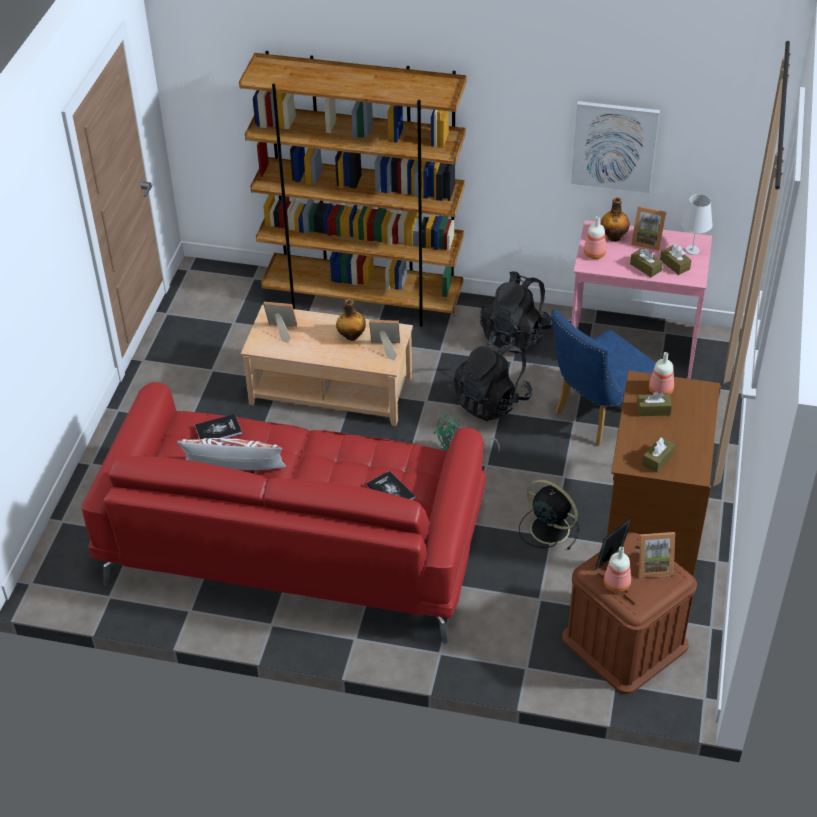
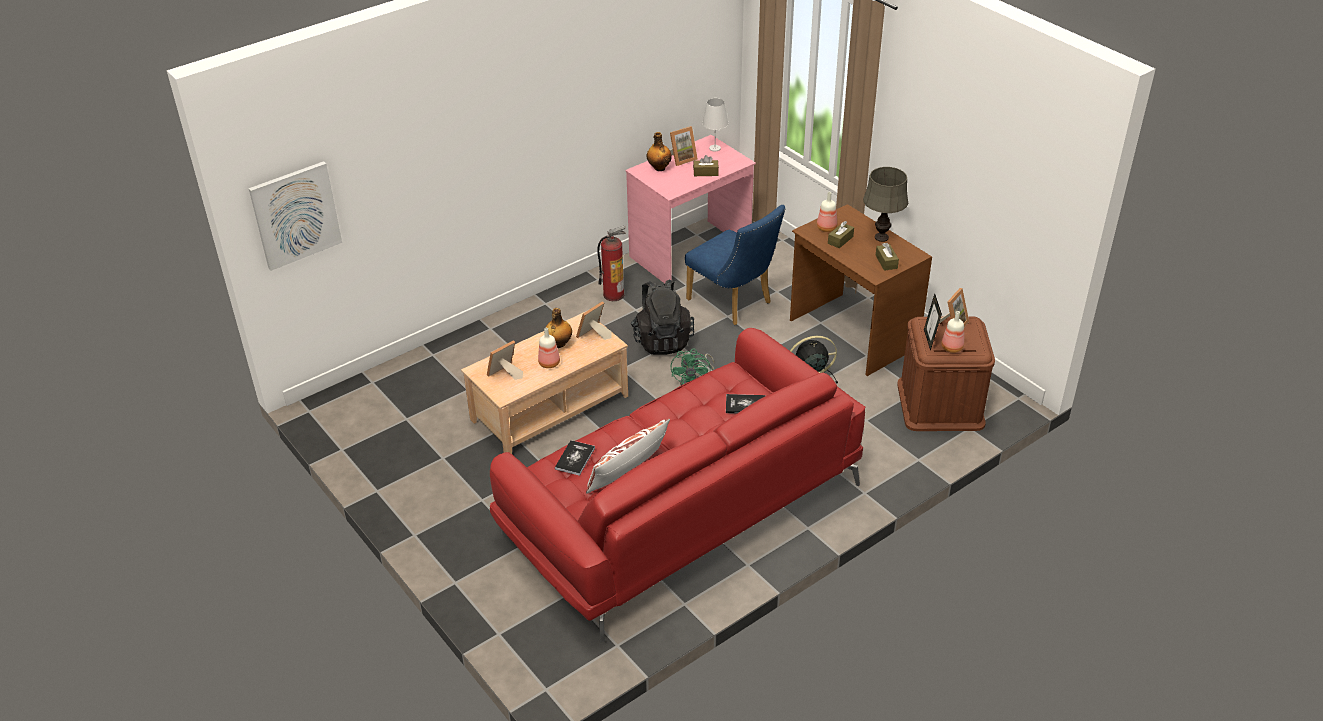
camera: 50 degrees left, 5 degrees down
brown bookcase [239,51,467,327] -> none
black backpack [480,271,553,354] -> fire extinguisher [597,226,626,301]
blue chair [551,309,656,445] -> blue chair turned 45 degrees counterclockwise [685,205,786,325]
picture [571,101,660,193] -> picture moved to [249,161,342,271]
bottle [584,216,606,259] -> bottle moved to [538,328,560,368]
brown tissue box [660,244,692,275] -> none
none -> grey table lamp [863,167,908,242]

